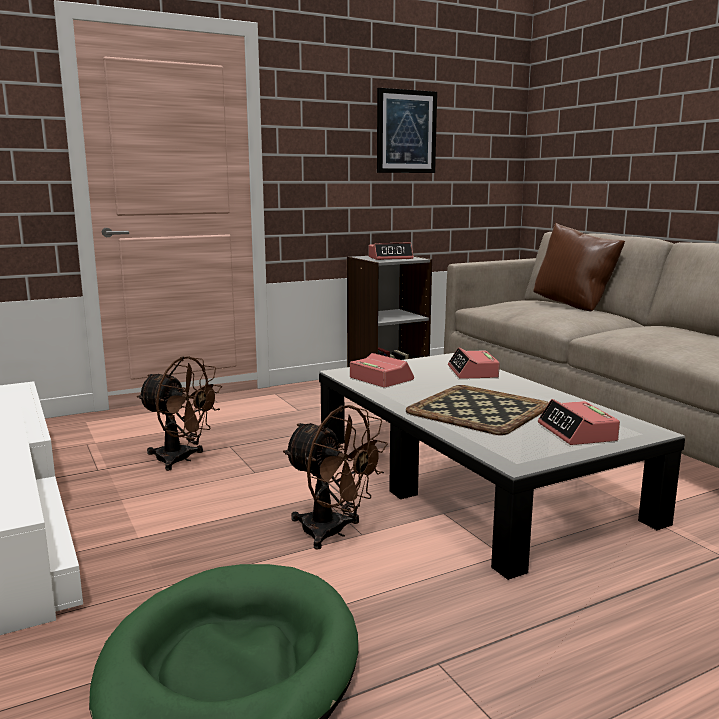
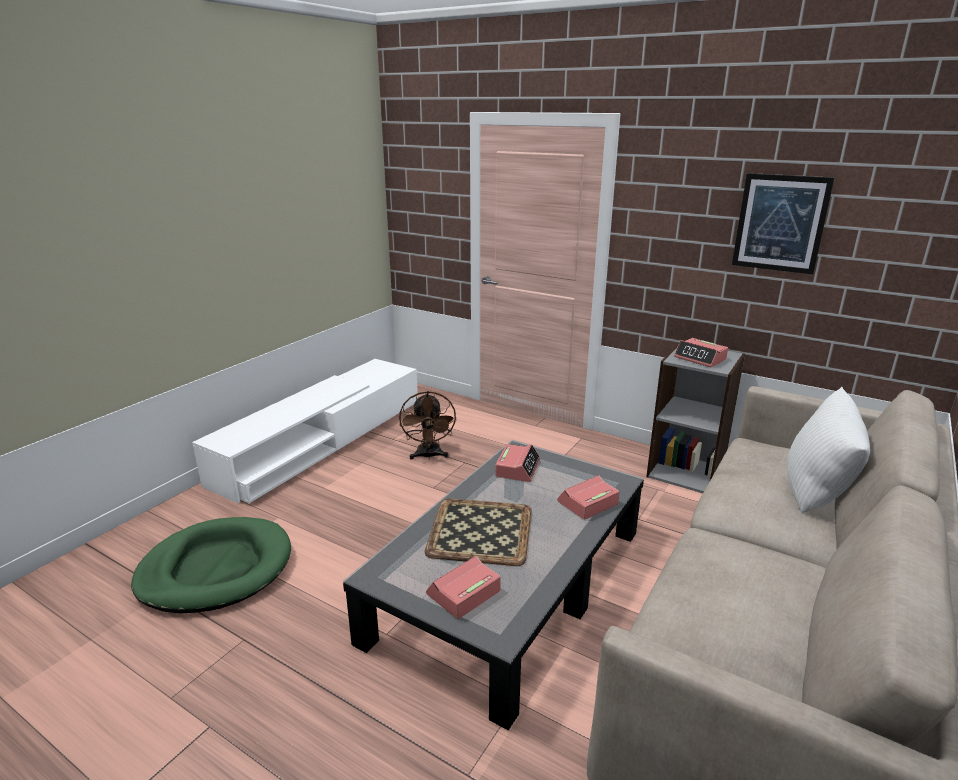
camera: 60 degrees right, 10 degrees up
brown fan [283,405,388,550] -> none
brown pillow [533,222,625,311] -> white pillow [787,387,870,513]

